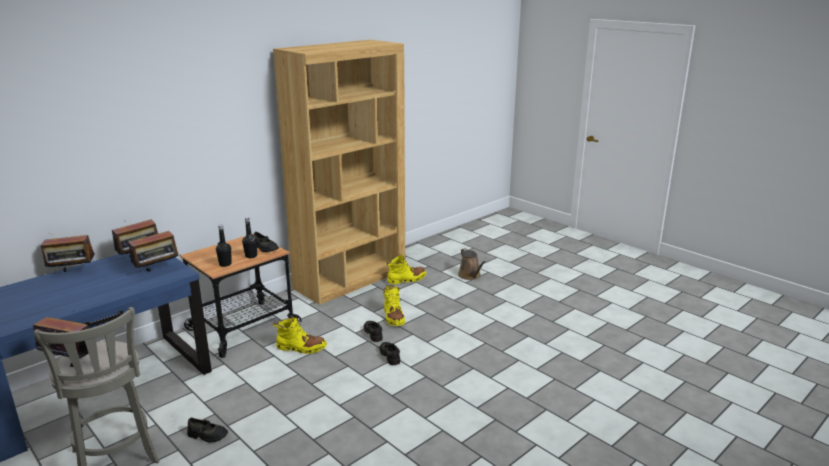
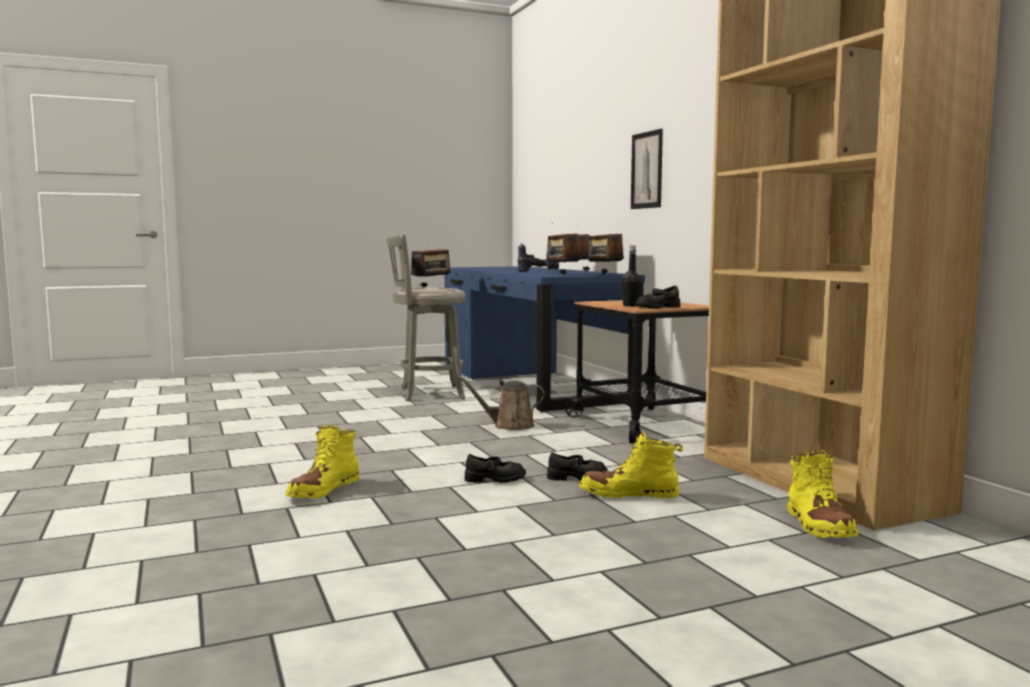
camera: 110 degrees right, 15 degrees down
black shoe [187,418,228,443] -> none
black bottle [216,224,232,267] -> none
yellow boot [273,317,327,354] -> yellow boot moved to [286,425,359,499]
brown watering can [458,248,486,280] -> brown watering can moved to [458,376,544,430]
none -> power drill [517,243,559,272]
none -> picture [631,129,663,209]

